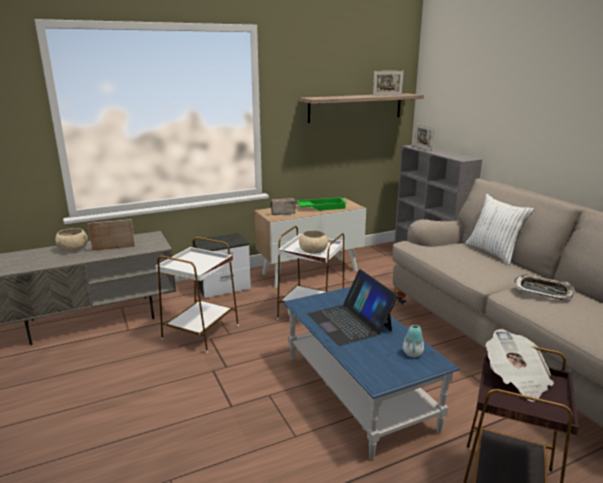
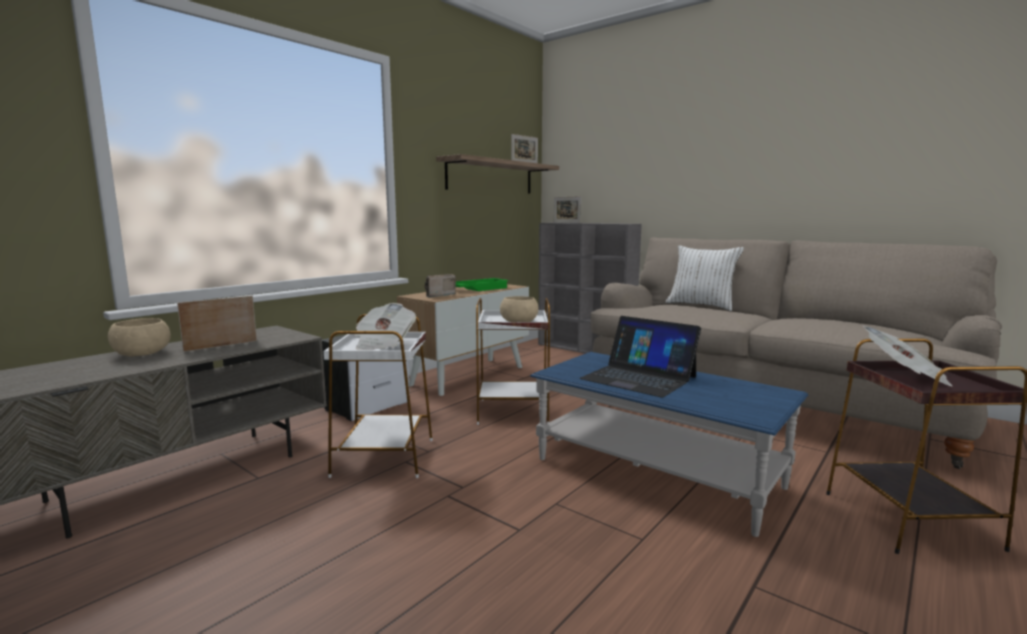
camera: 25 degrees left, 10 degrees down
vase [403,325,424,357] -> none
tray [514,275,575,300] -> none
none -> newspaper [354,303,416,350]

